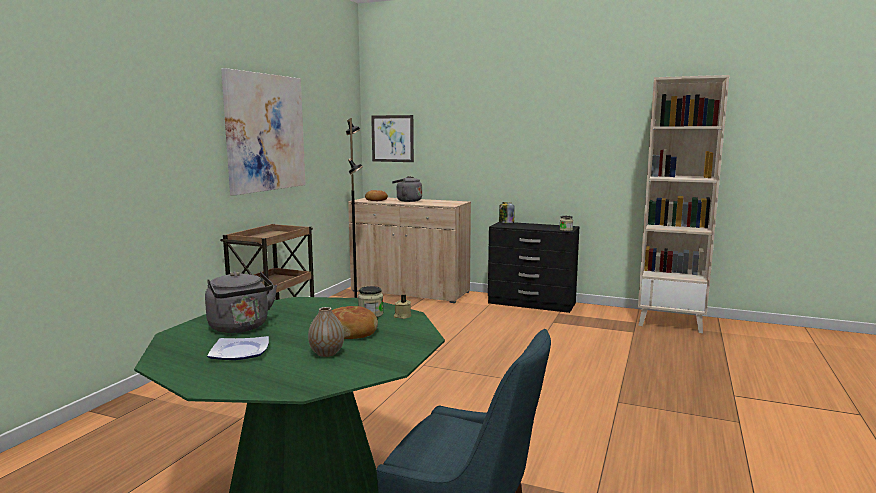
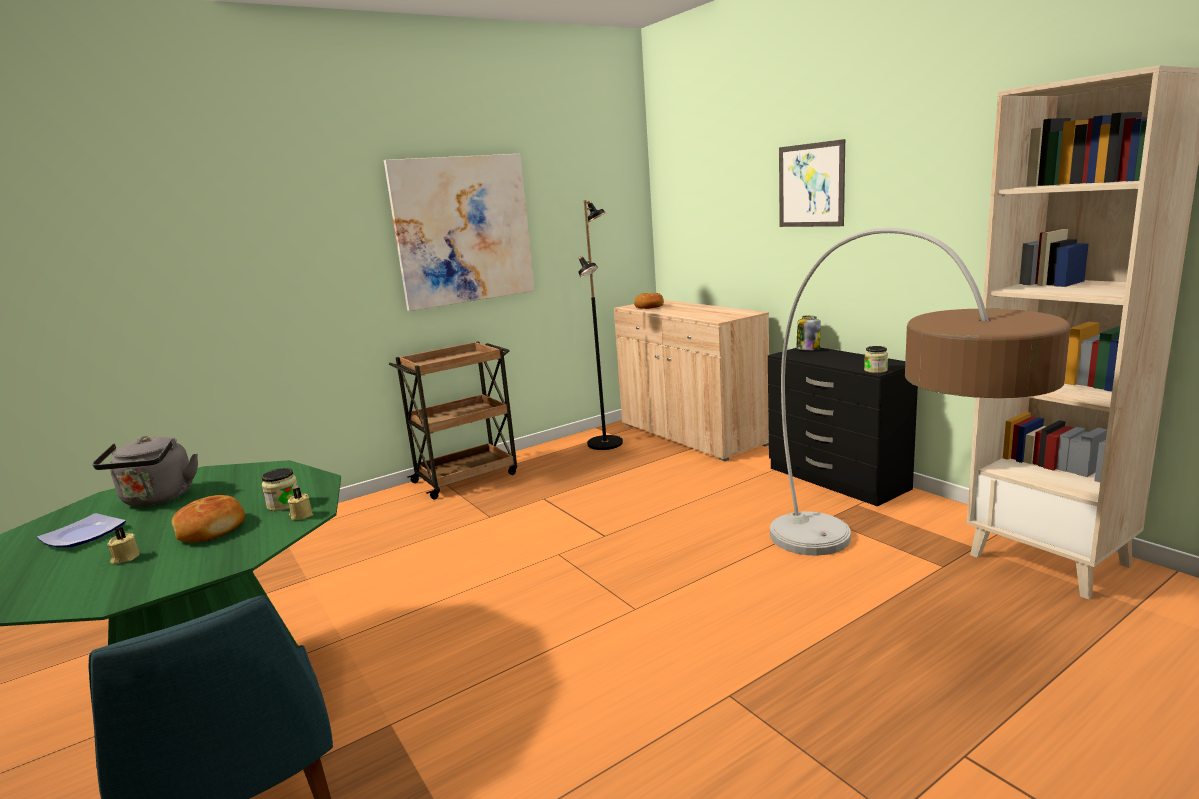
camera: 35 degrees right, 5 degrees up
vase [308,307,344,357] -> beige candle [107,527,140,565]
picture [371,115,414,162] -> picture moved to [779,139,845,227]
grey kettle [392,176,422,202] -> none
none -> floor lamp [770,228,1071,556]

